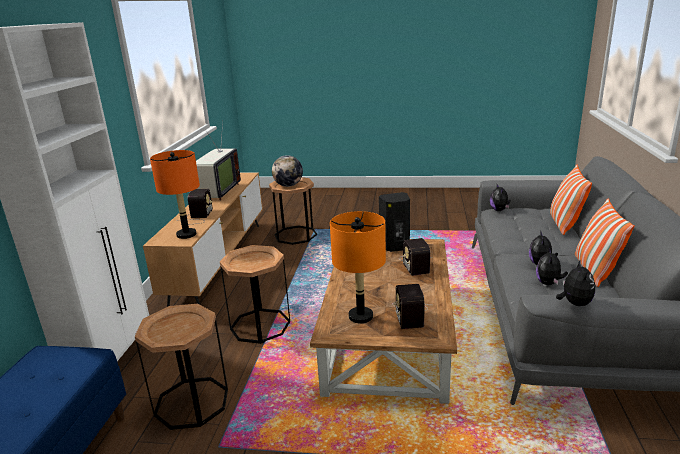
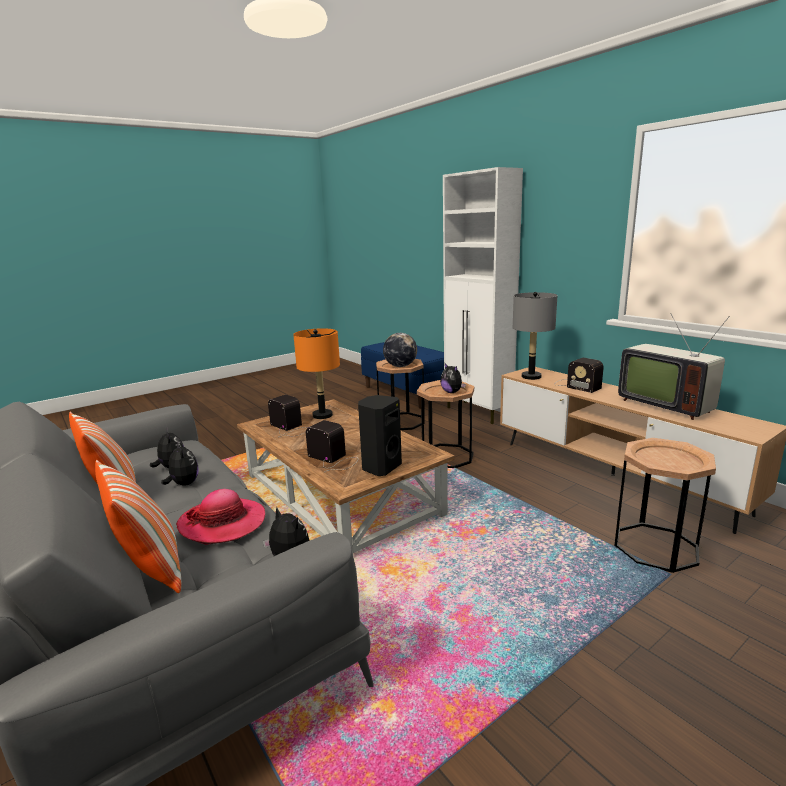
camera: 135 degrees right, 5 degrees down
orange table lamp [150,150,200,239] -> grey table lamp [513,292,558,380]
globe [272,155,303,187] -> globe moved to [383,333,417,367]
plush toy [556,261,595,306] -> plush toy moved to [440,364,466,393]
none -> hat [176,489,265,545]

